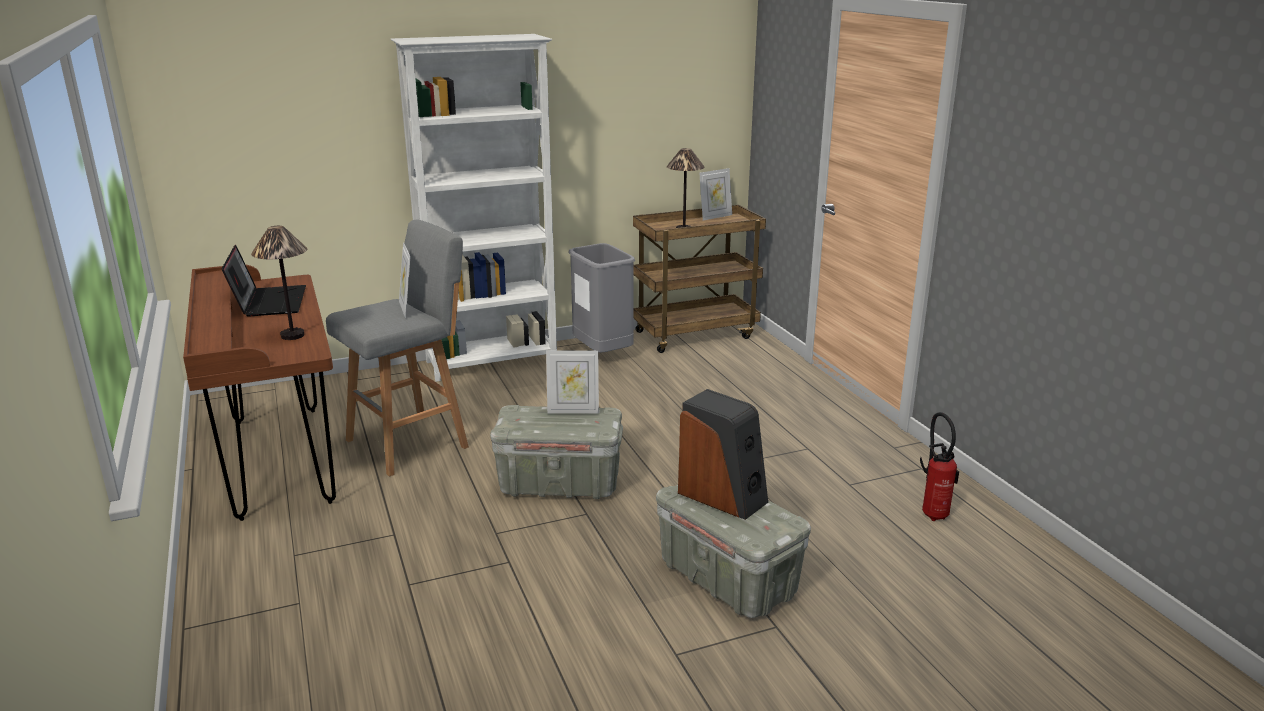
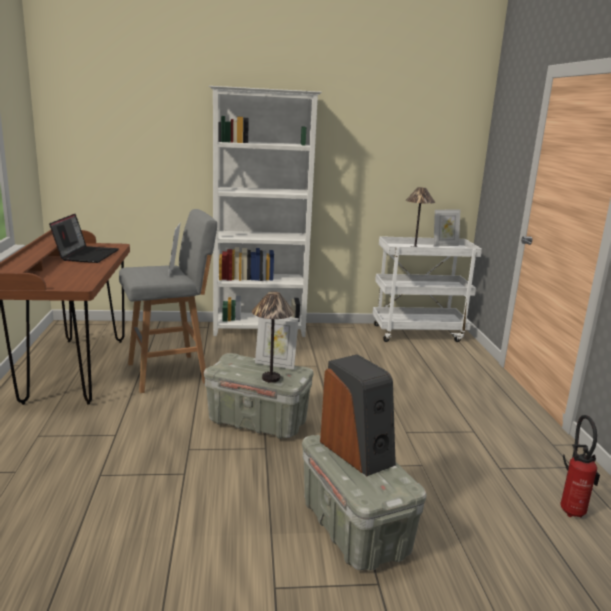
camera: 15 degrees right, 5 degrees down
table lamp [251,226,307,340] -> table lamp moved to [252,291,294,383]
grey trash can [569,243,635,353] -> none
brown cart [633,205,766,353] -> white cart [372,236,482,342]

